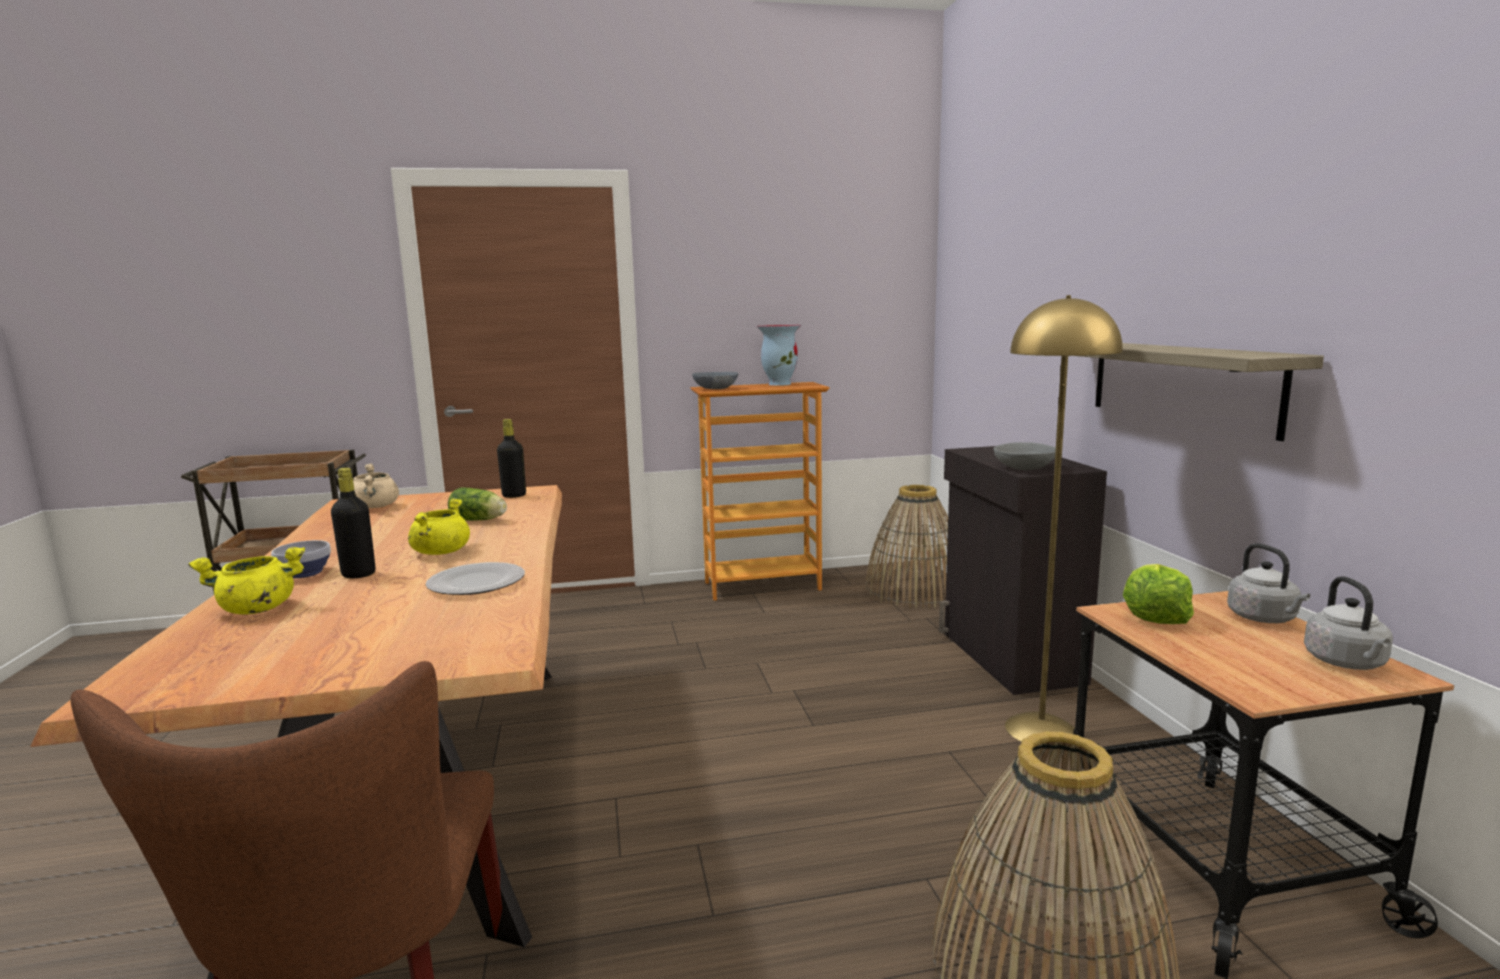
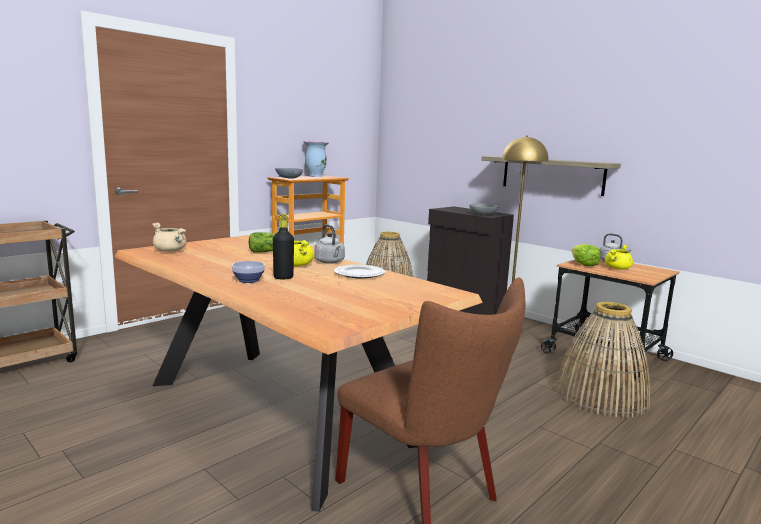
camera: 35 degrees left, 0 degrees up
yellow cooking pot [188,547,305,615] -> yellow cooking pot moved to [605,245,633,270]
black bottle [497,419,526,498] -> none
grey kettle [1304,576,1393,670] -> grey kettle moved to [314,224,345,264]

